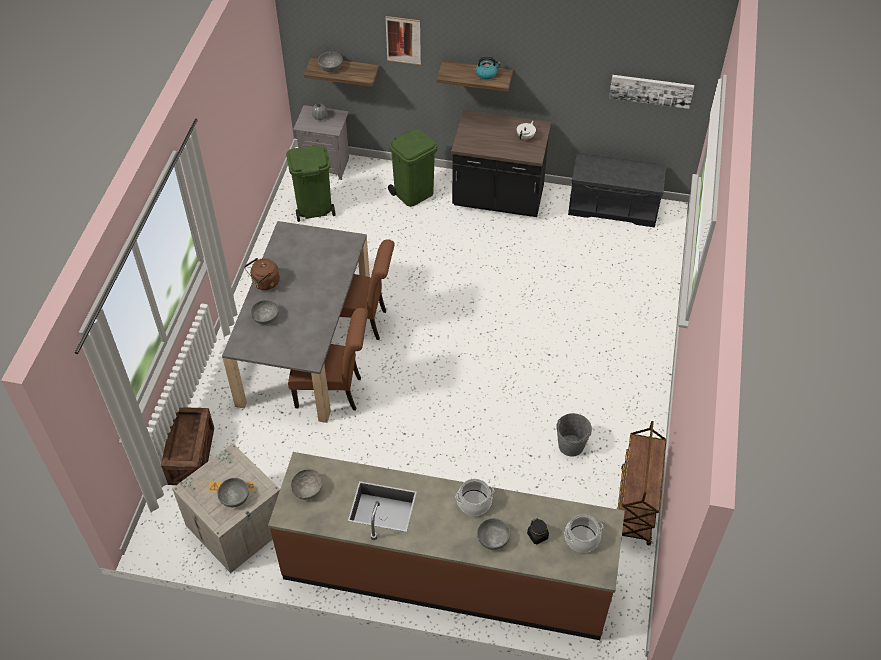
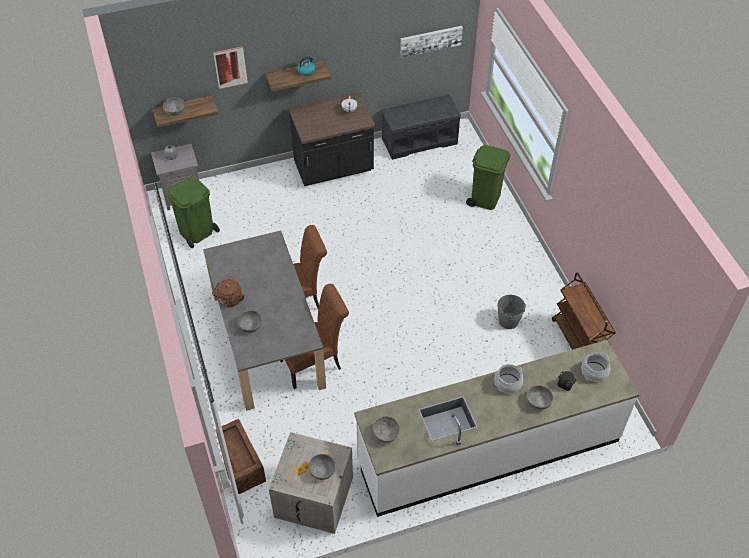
camera: 30 degrees left, 0 degrees up
brown counter [268,452,625,640] -> white counter [354,340,639,517]
green trash can [388,130,438,207] -> green trash can moved to [466,145,510,210]

